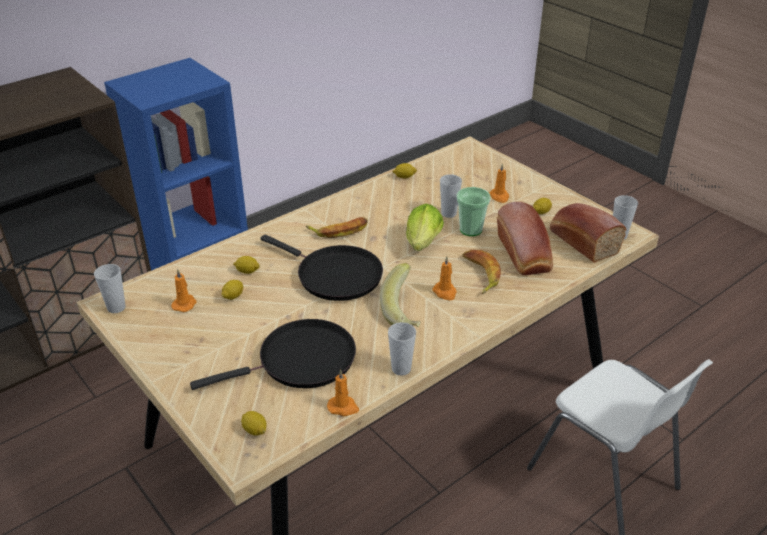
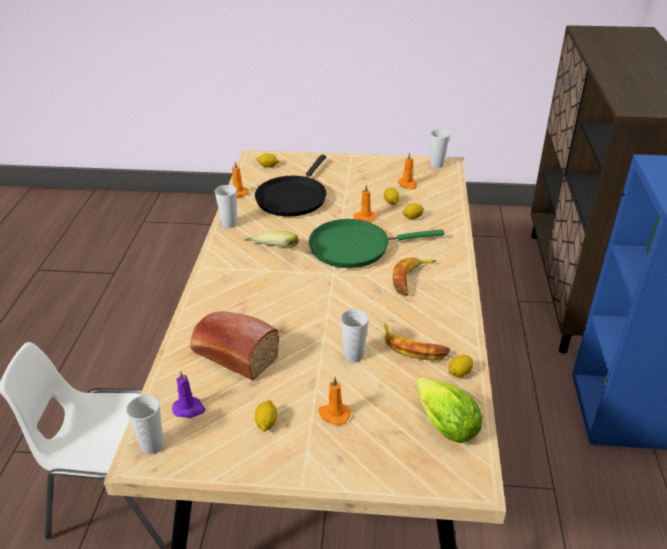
camera: 135 degrees right, 0 degrees up
black frying pan [260,235,383,301] -> green frying pan [309,219,444,268]
lettuce [406,203,444,251] -> lettuce moved to [415,377,483,443]
orange candle [432,256,457,301] -> orange candle moved to [353,185,377,222]
cup [456,187,491,236] -> none
banana [463,250,501,294] -> banana moved to [384,323,451,361]
bread [550,203,627,263] -> purple candle [172,370,206,418]

